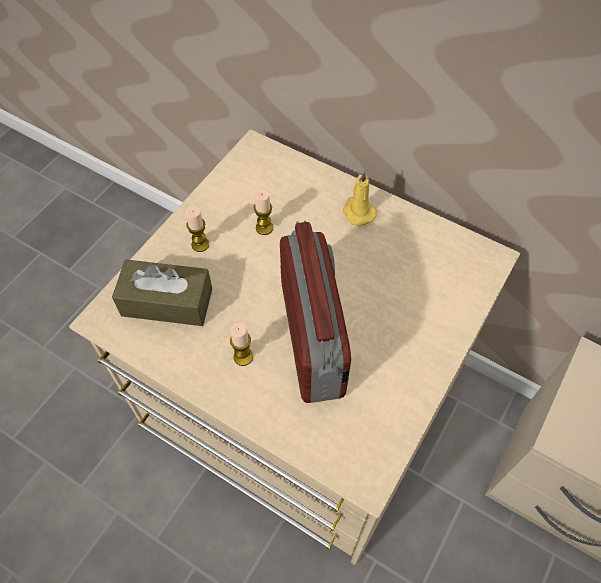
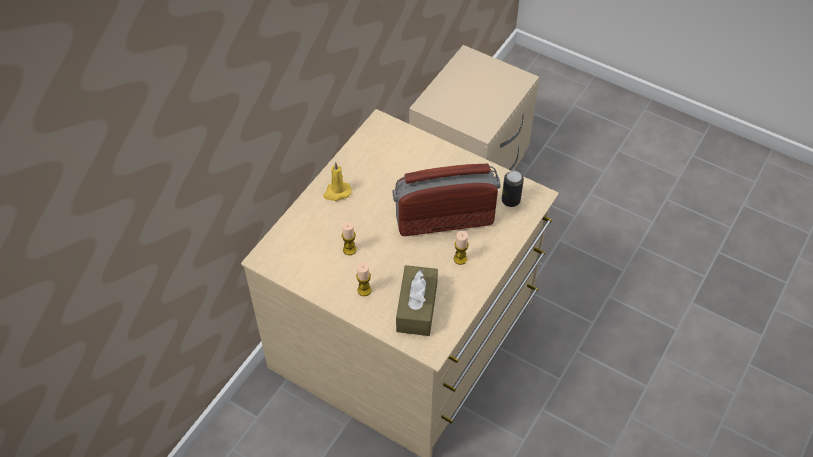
camera: 90 degrees left, 5 degrees down
none -> can [502,171,524,207]

